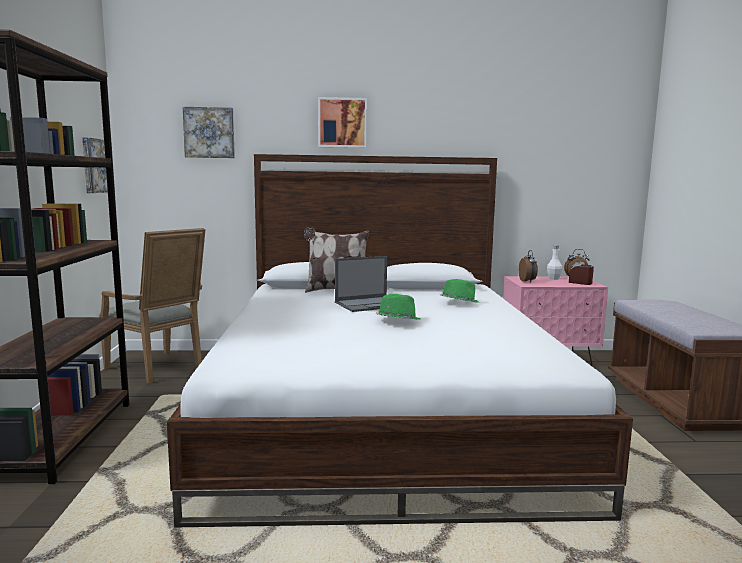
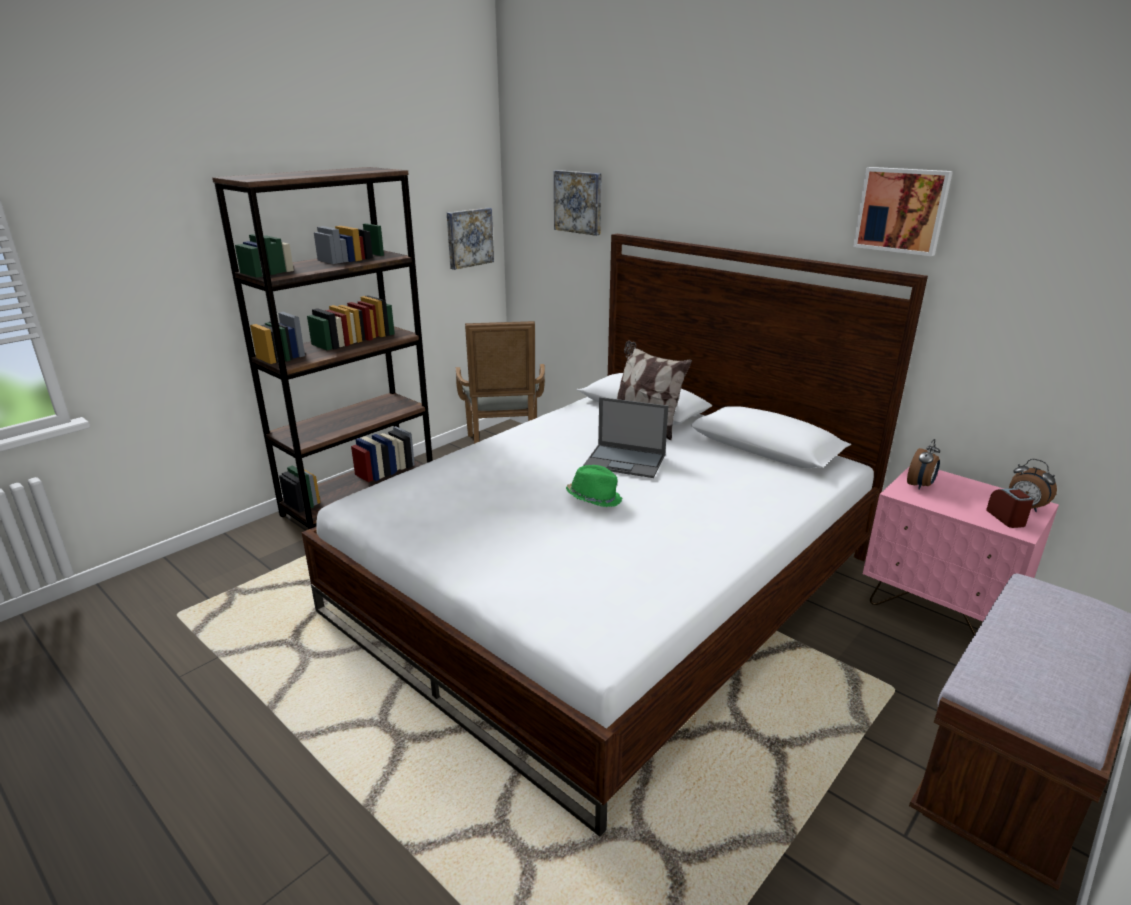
camera: 45 degrees right, 15 degrees up
picture [318,97,367,148] -> picture moved to [853,167,953,256]
green hat [440,279,479,303] -> none
white bottle [547,246,562,280] -> none

